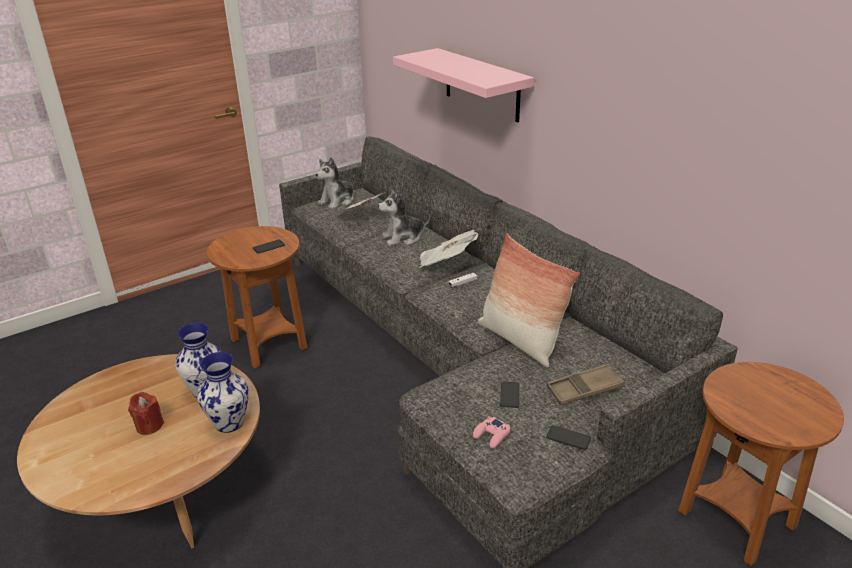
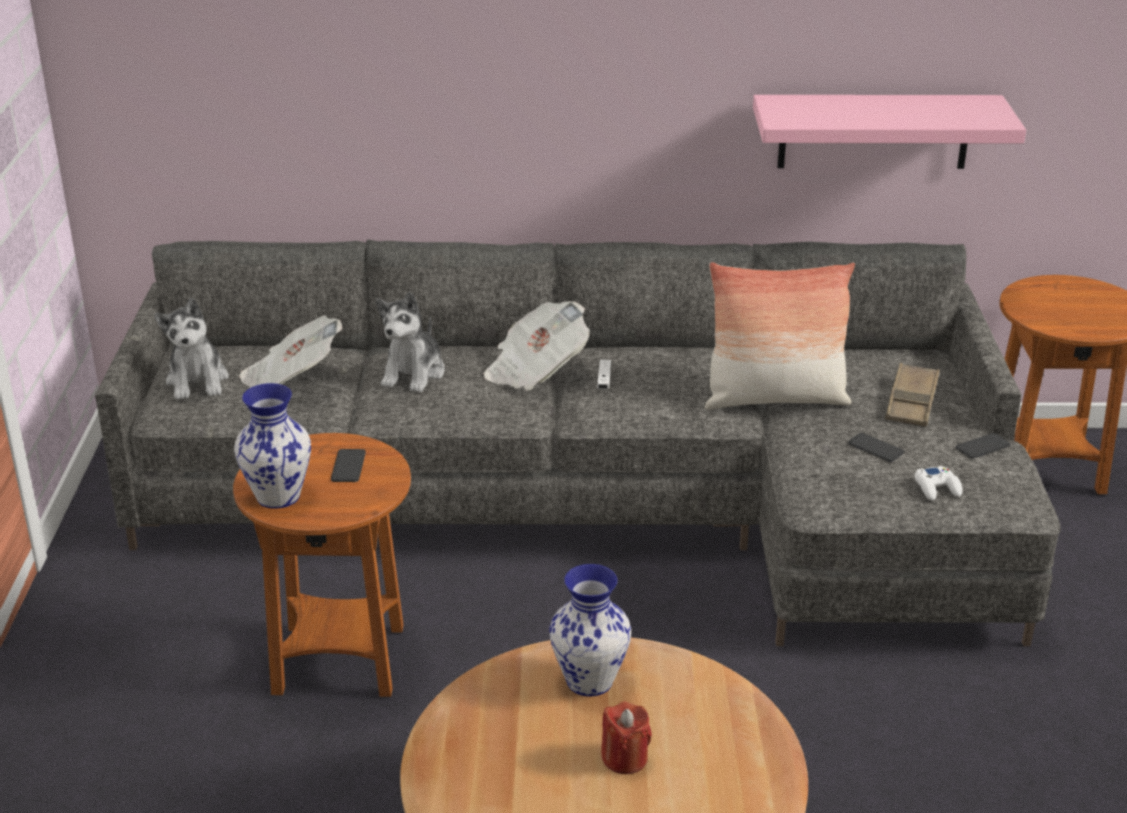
camera: 55 degrees left, 0 degrees up
vase [197,352,249,433] -> vase moved to [234,383,311,509]
pink shelf [393,48,534,122] -> pink shelf moved to [753,95,1026,169]
pink game controller [473,416,511,448] -> white game controller [914,466,963,500]

